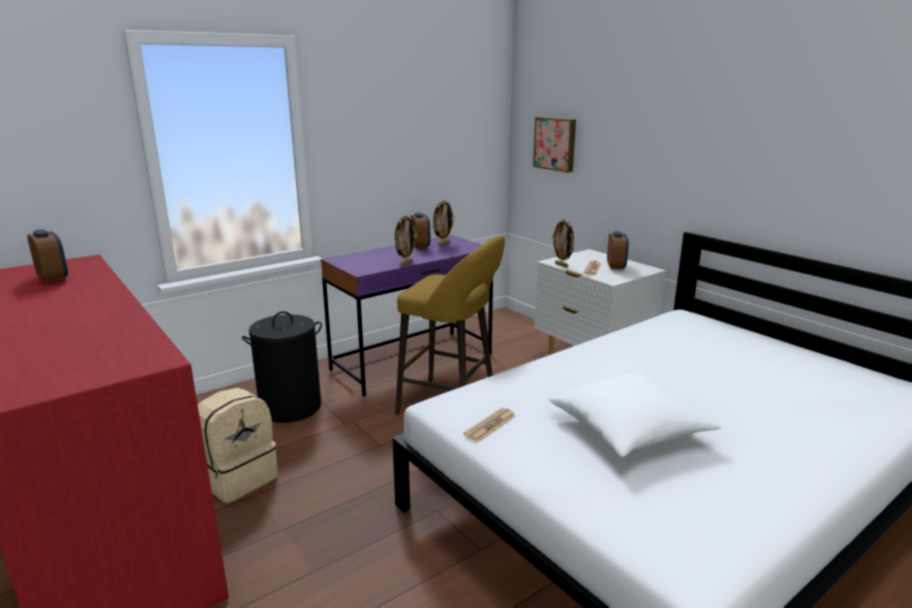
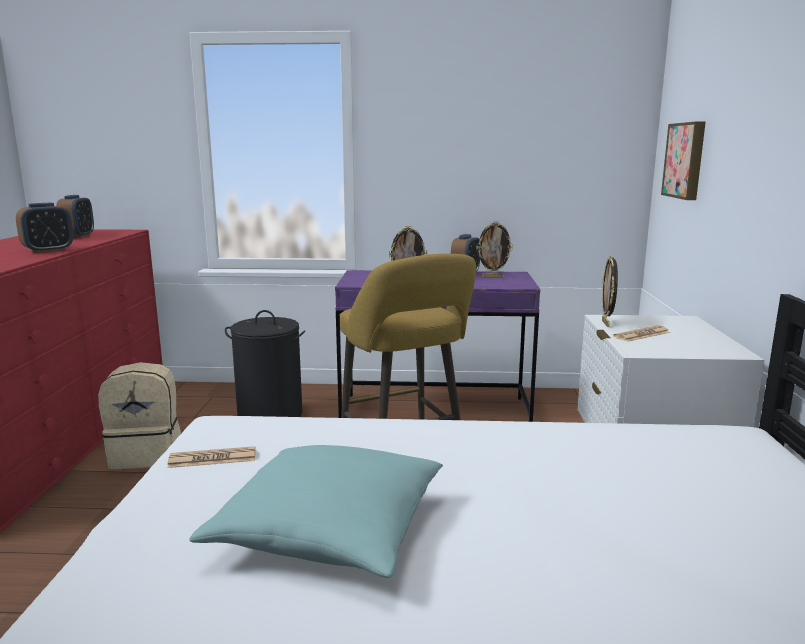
camera: 40 degrees right, 5 degrees down
white pillow [549,372,721,458] -> turquoise pillow [189,445,443,578]
alarm clock [607,231,629,270] -> alarm clock moved to [16,203,74,253]

